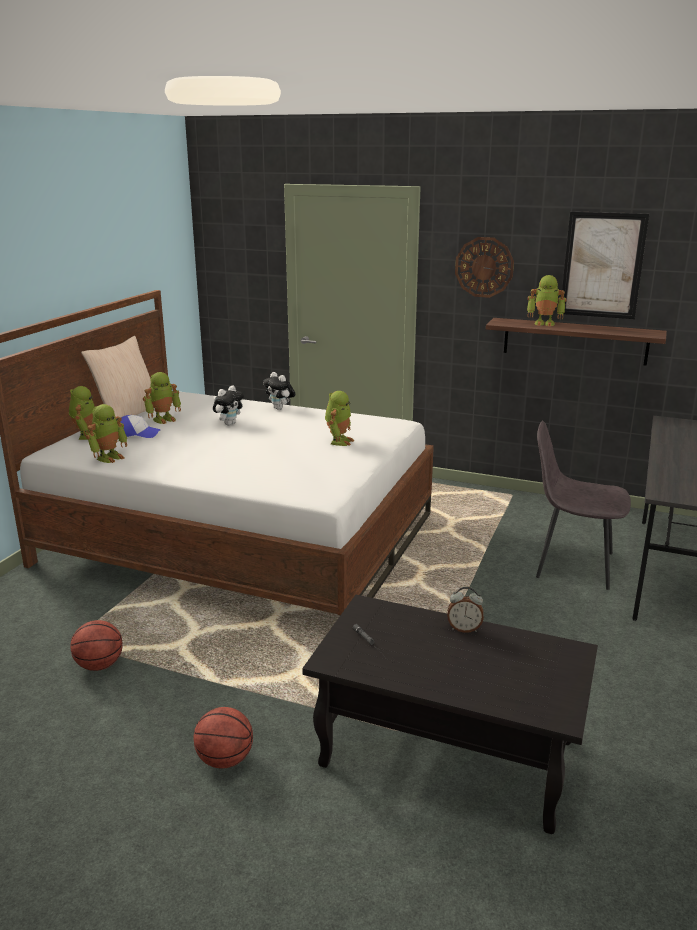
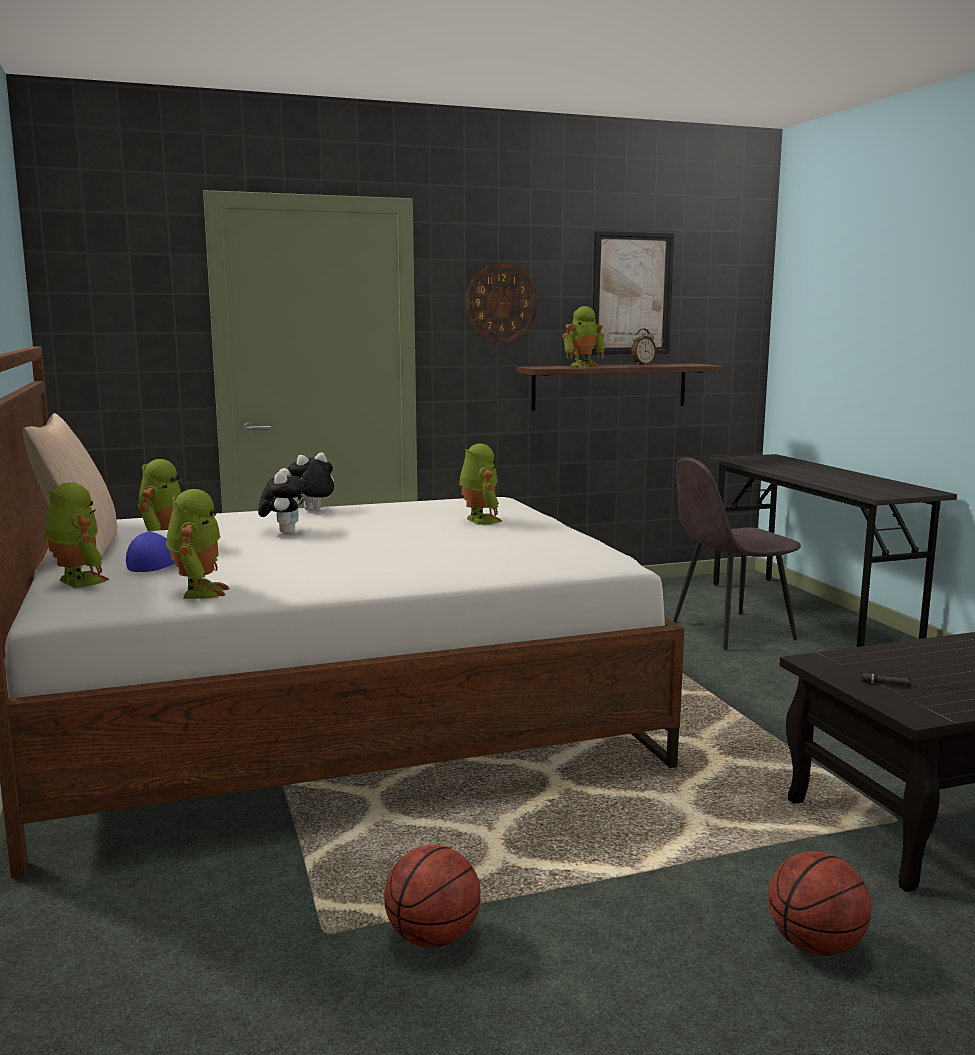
camera: 40 degrees left, 10 degrees down
plush toy [263,372,296,410] -> plush toy turned 135 degrees clockwise [287,452,334,511]
alarm clock [447,587,484,633] -> alarm clock moved to [631,329,656,365]

